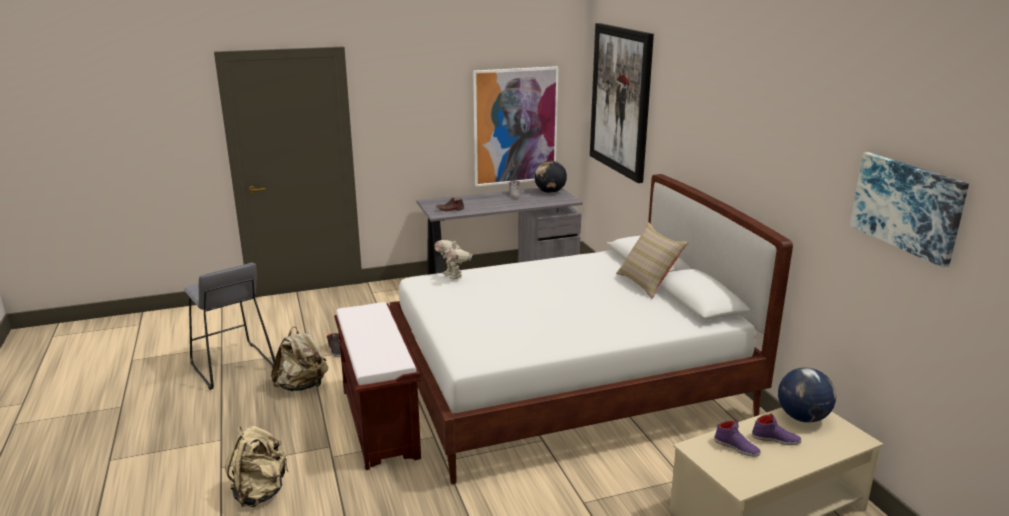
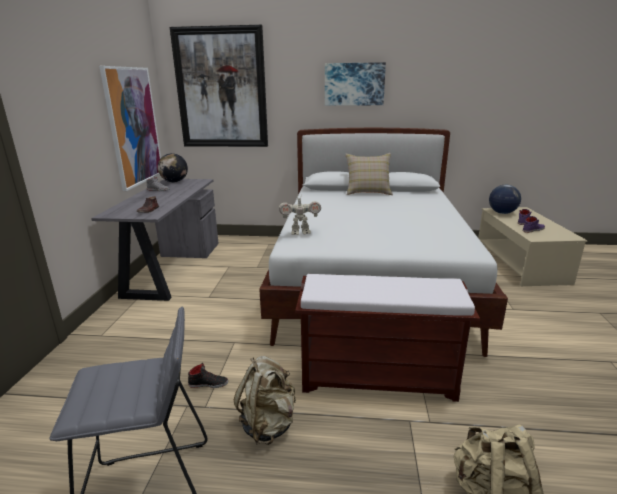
camera: 65 degrees left, 0 degrees up
picture [850,152,969,268] -> picture moved to [325,62,386,106]

